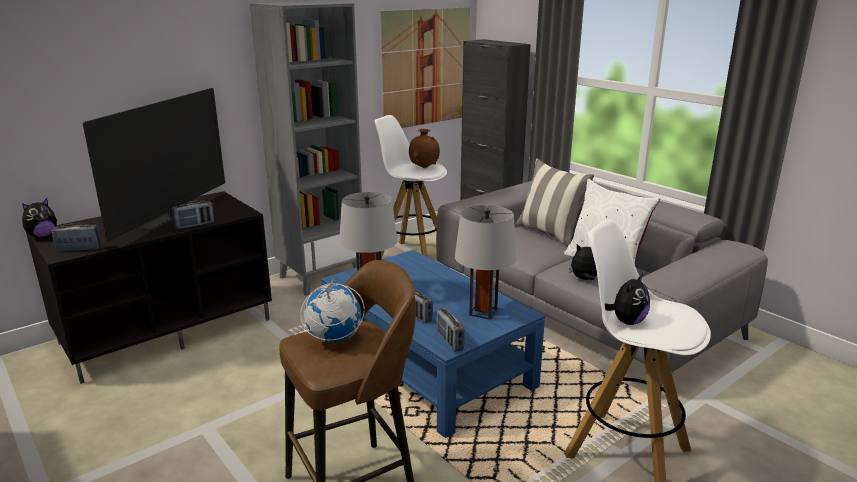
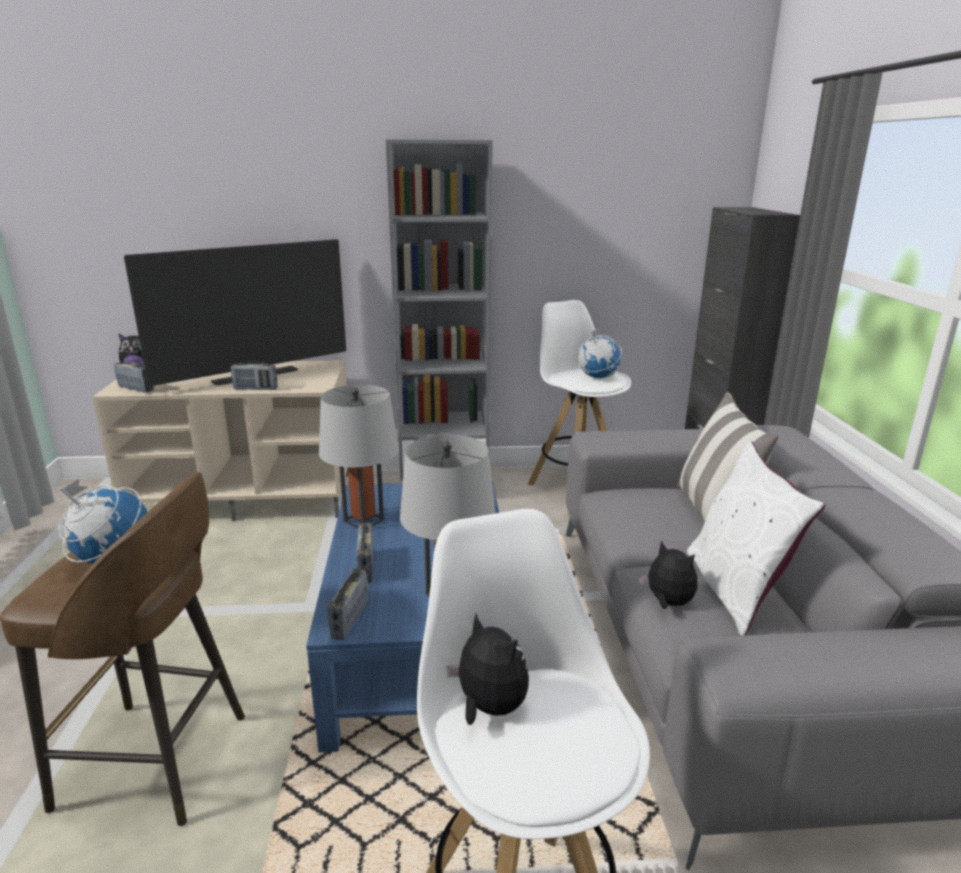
camera: 35 degrees right, 0 degrees up
black tv stand [26,191,272,384] -> beige tv stand [92,360,348,521]
picture [380,7,470,128] -> none
brown vase [409,129,440,168] -> globe [576,327,622,378]
plush toy [605,273,650,325] -> plush toy turned 120 degrees counterclockwise [446,613,529,725]

